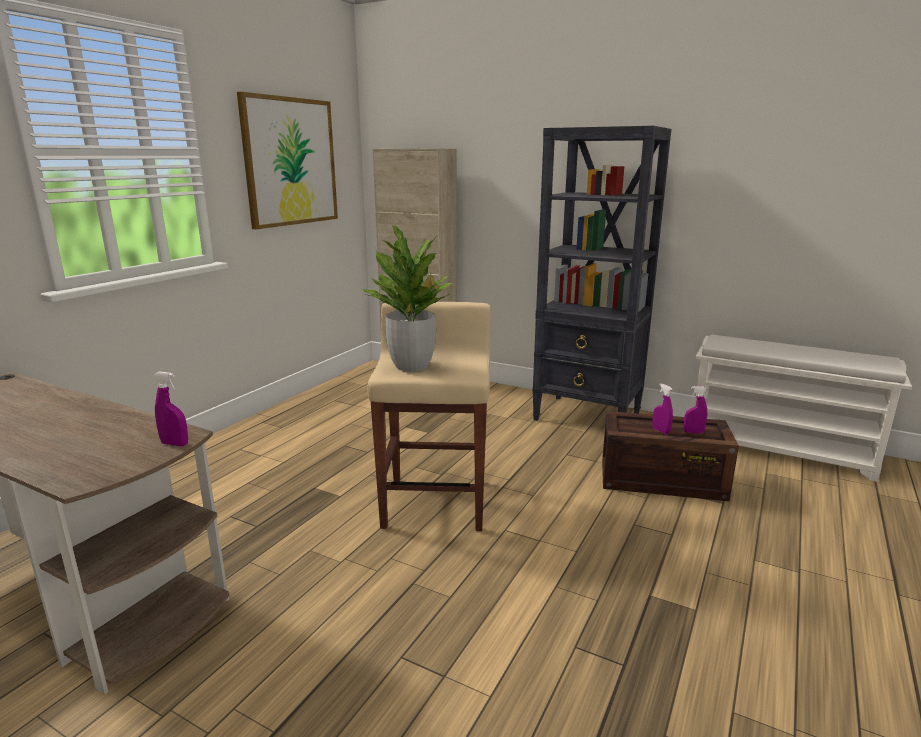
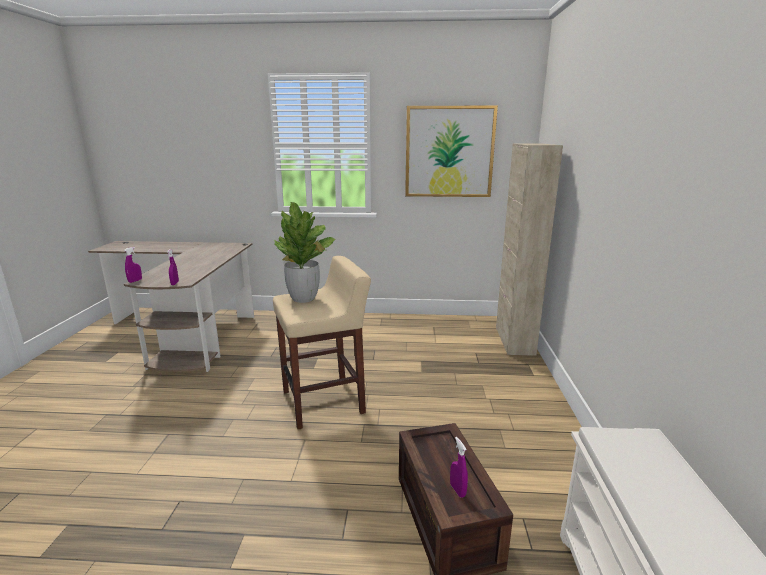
camera: 65 degrees right, 0 degrees up
black bookcase [532,126,671,421] -> none
purple spray bottle [652,383,673,434] -> purple spray bottle moved to [124,247,142,283]

